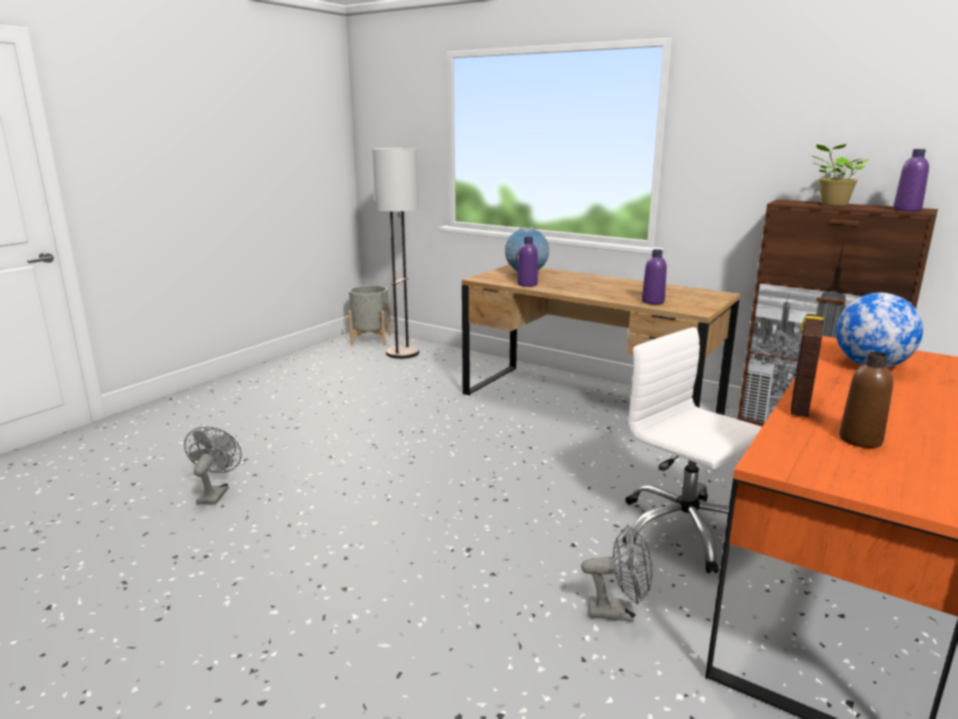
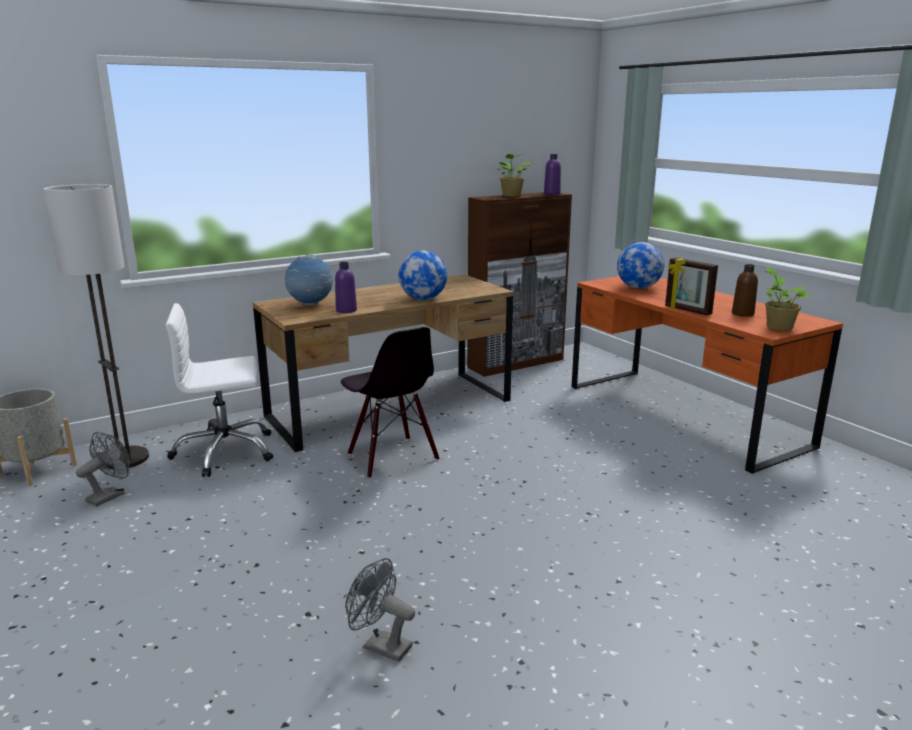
camera: 65 degrees left, 0 degrees up
grey fan [581,525,653,622] -> grey fan moved to [76,432,130,506]
white office chair [623,327,762,573] -> white office chair moved to [165,303,273,477]
purple bottle [642,249,667,304] -> none
none -> black chair [341,327,440,478]
none -> globe [399,251,447,300]
none -> potted plant [765,267,811,331]

